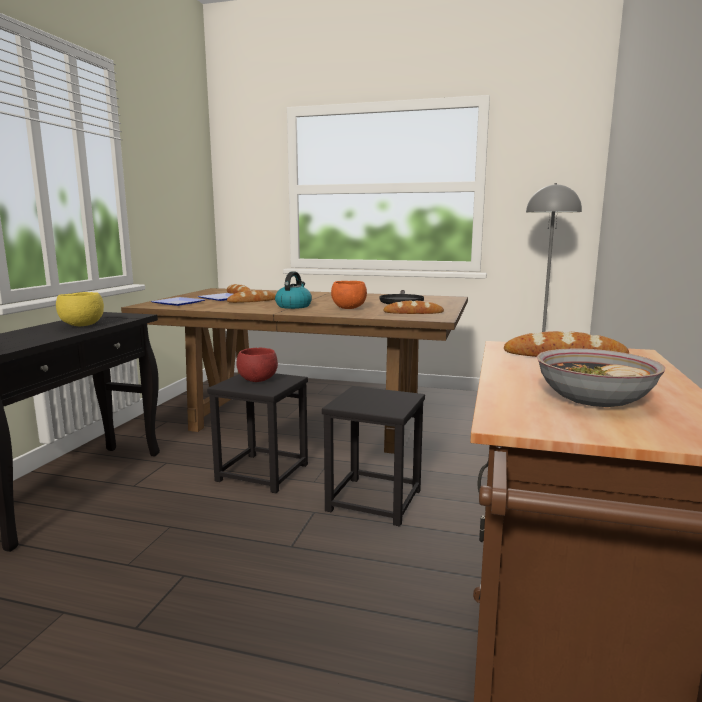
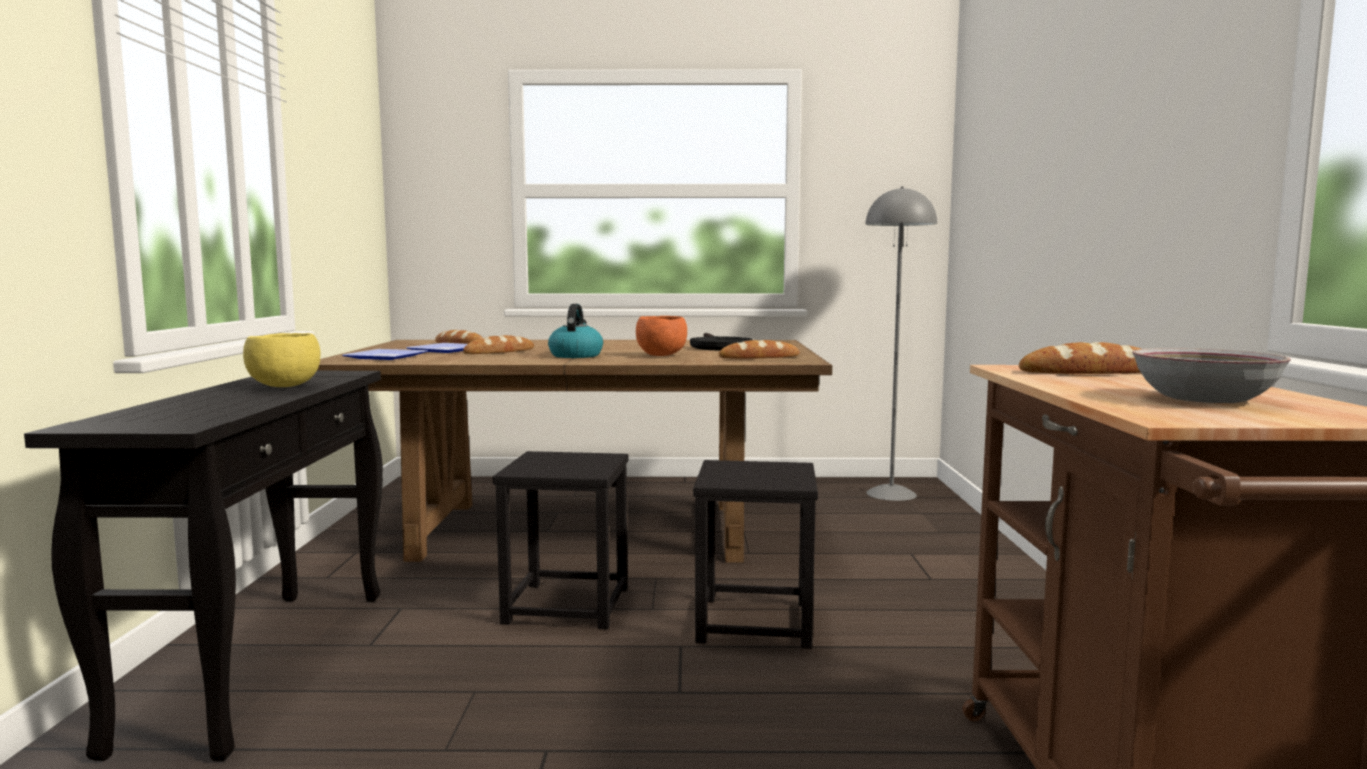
camera: 15 degrees left, 5 degrees down
red bowl [236,348,278,382] -> none

